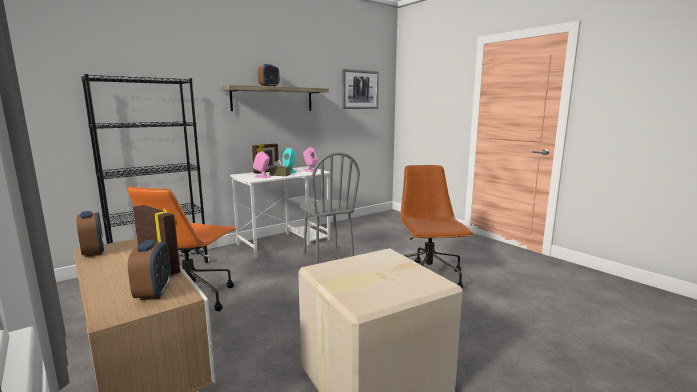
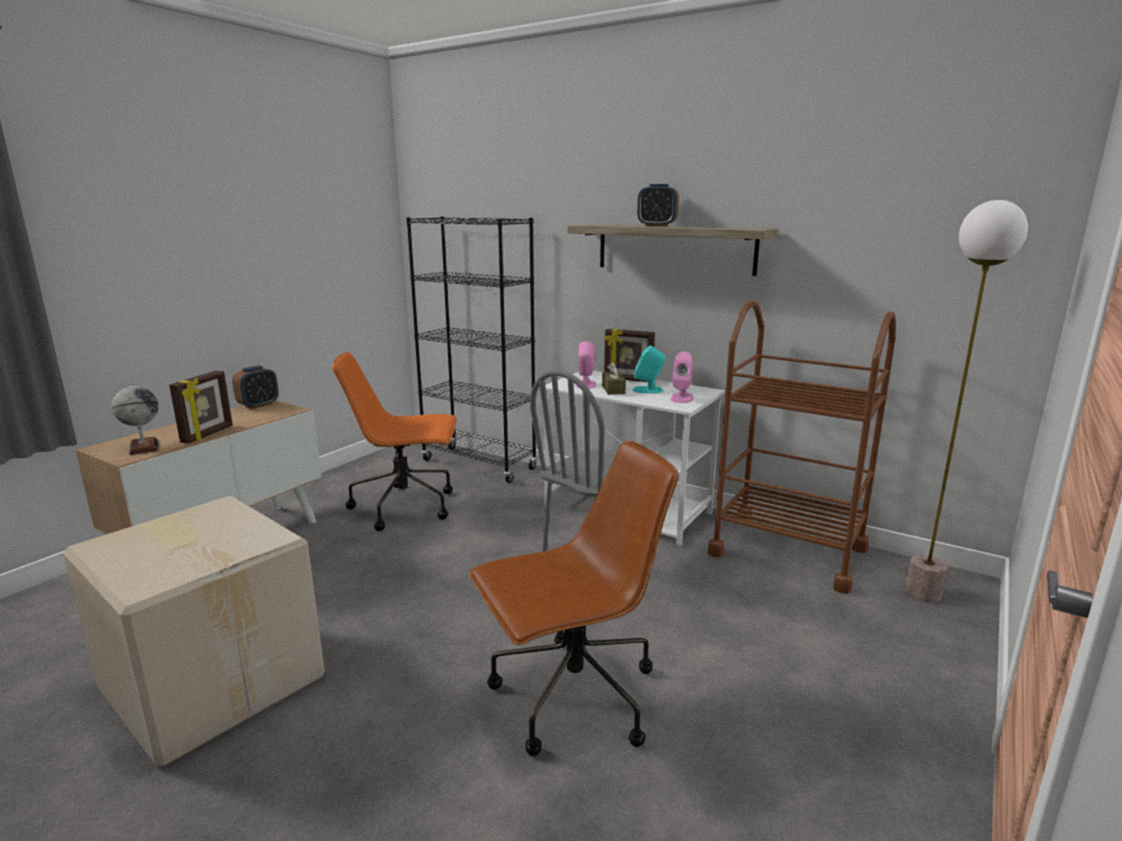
camera: 70 degrees right, 5 degrees up
alarm clock [128,240,171,300] -> globe [112,383,159,455]
picture [342,69,379,109] -> none
none -> brown cart [708,301,896,594]
none -> floor lamp [905,200,1028,603]

